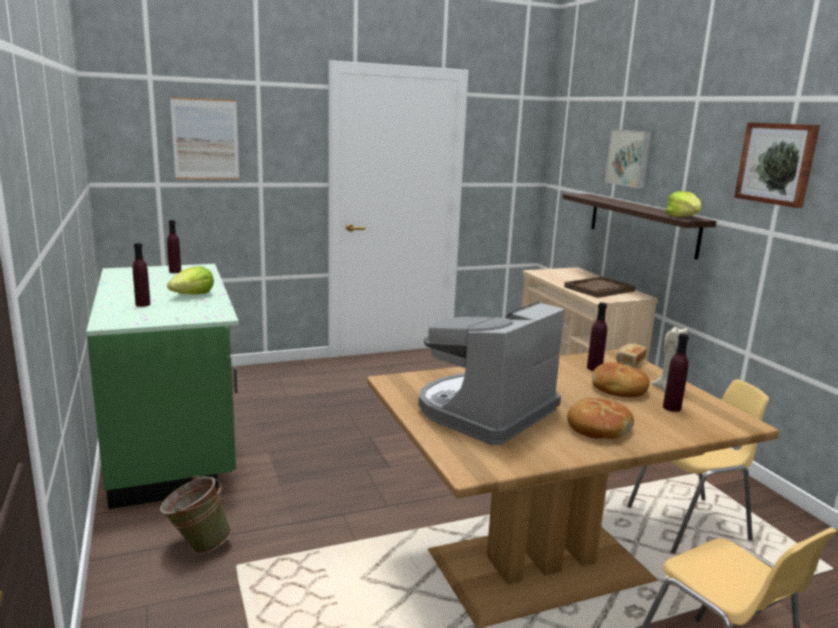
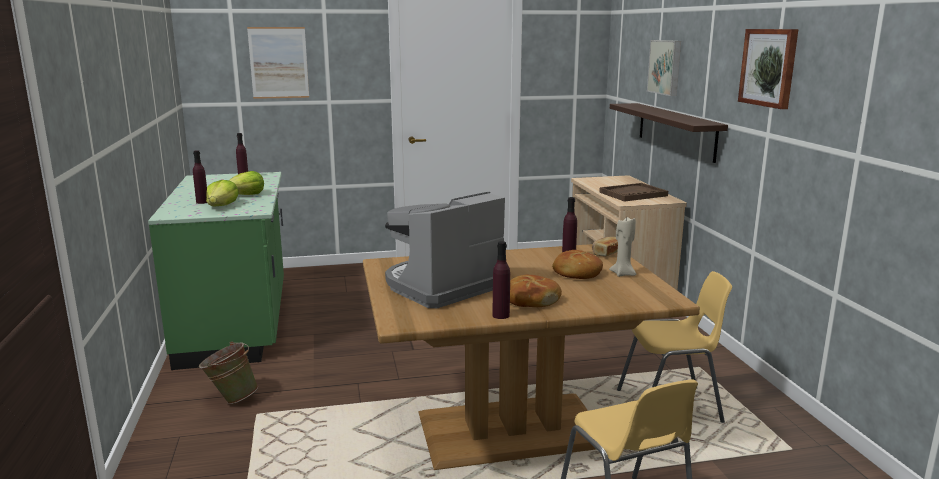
camera: 10 degrees right, 0 degrees up
purple bottle [663,333,689,412] -> purple bottle moved to [492,241,510,319]
lettuce [665,191,702,217] -> lettuce moved to [206,180,239,207]

